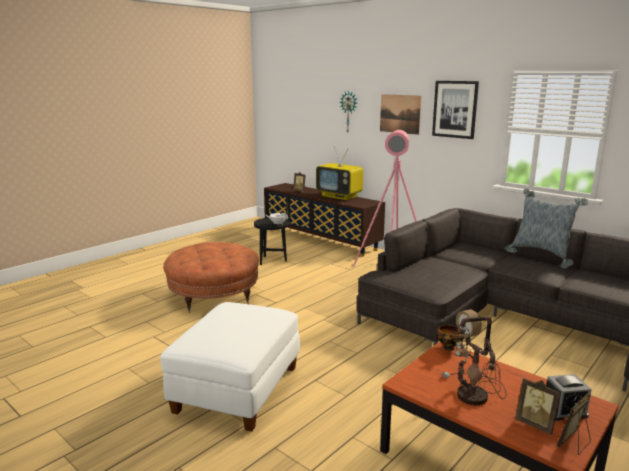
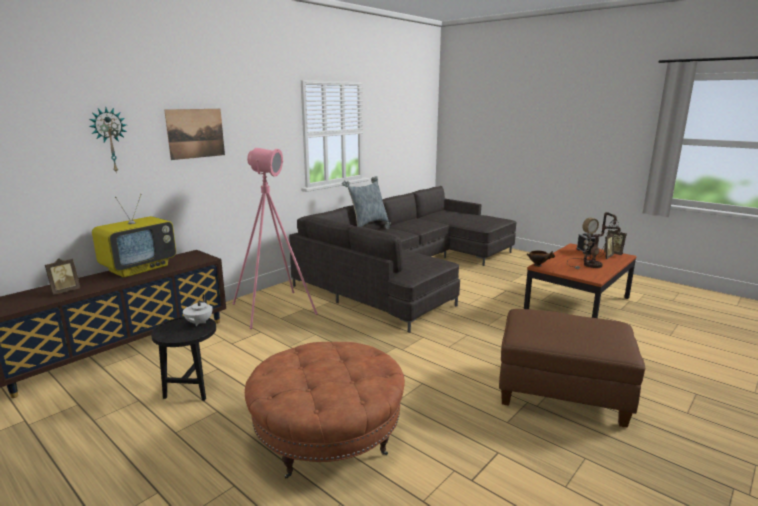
camera: 90 degrees left, 0 degrees up
white ottoman [160,302,300,432] -> brown ottoman [499,309,645,428]
picture [432,81,479,139] -> none

